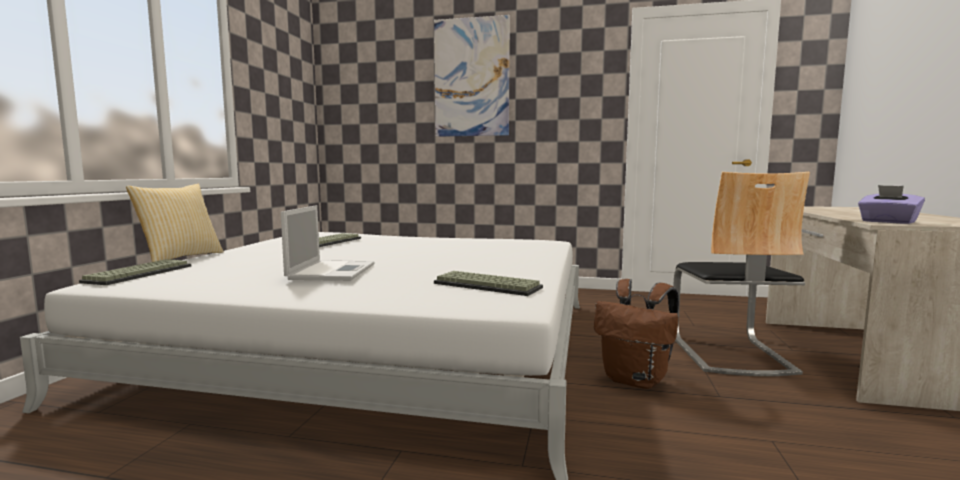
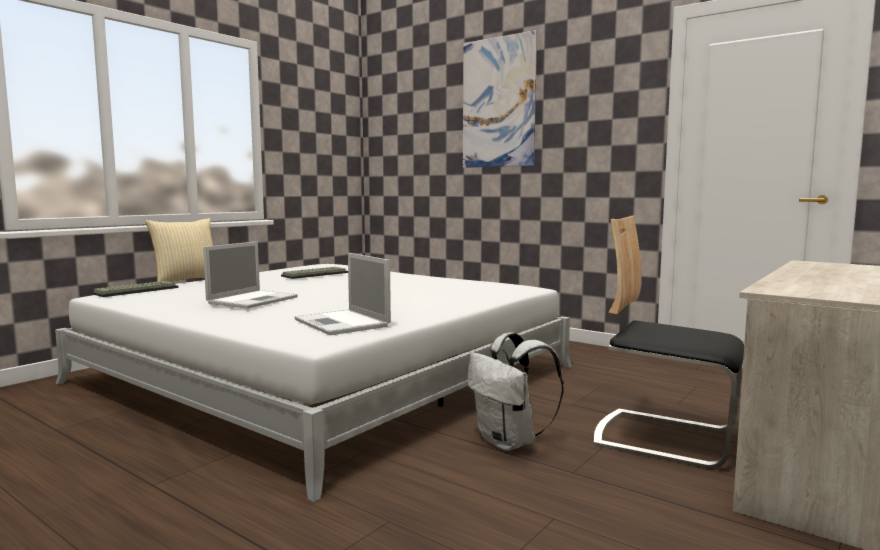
camera: 25 degrees right, 0 degrees up
keyboard [434,271,543,296] -> laptop [294,253,391,335]
brown backpack [594,279,679,389] -> white backpack [468,332,564,451]
chair [673,172,810,376] -> chair turned 90 degrees clockwise [594,215,744,469]
purple tissue box [858,185,925,224] -> none

